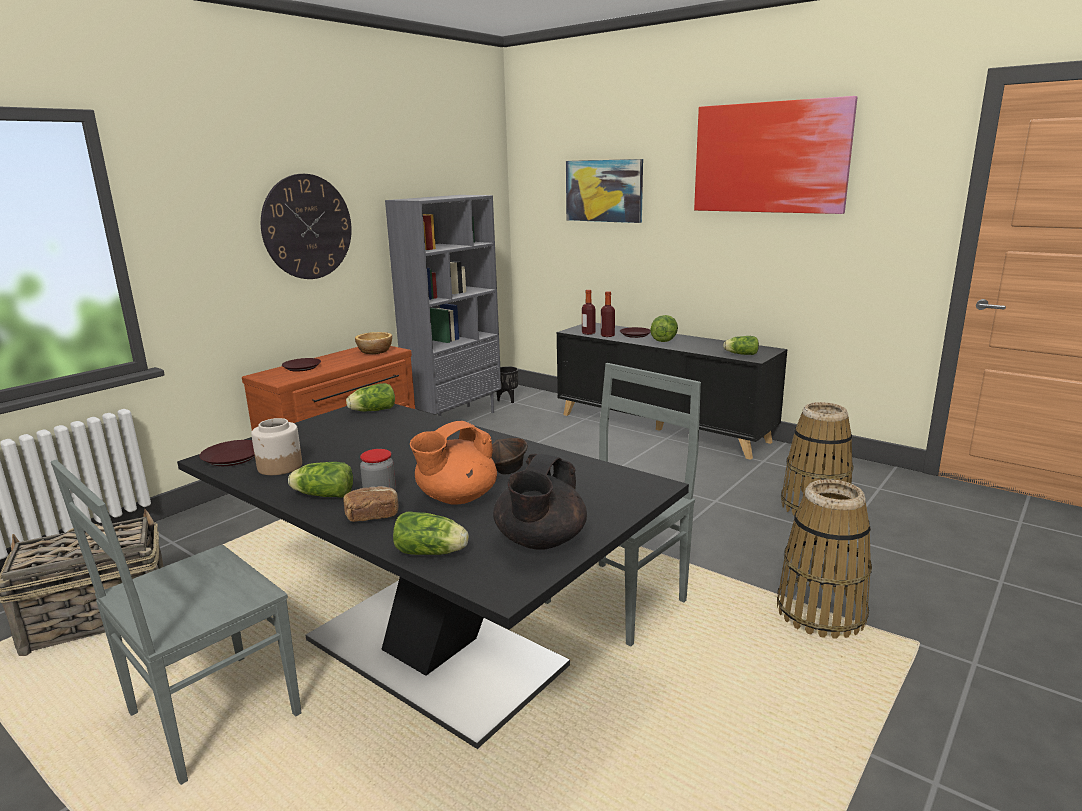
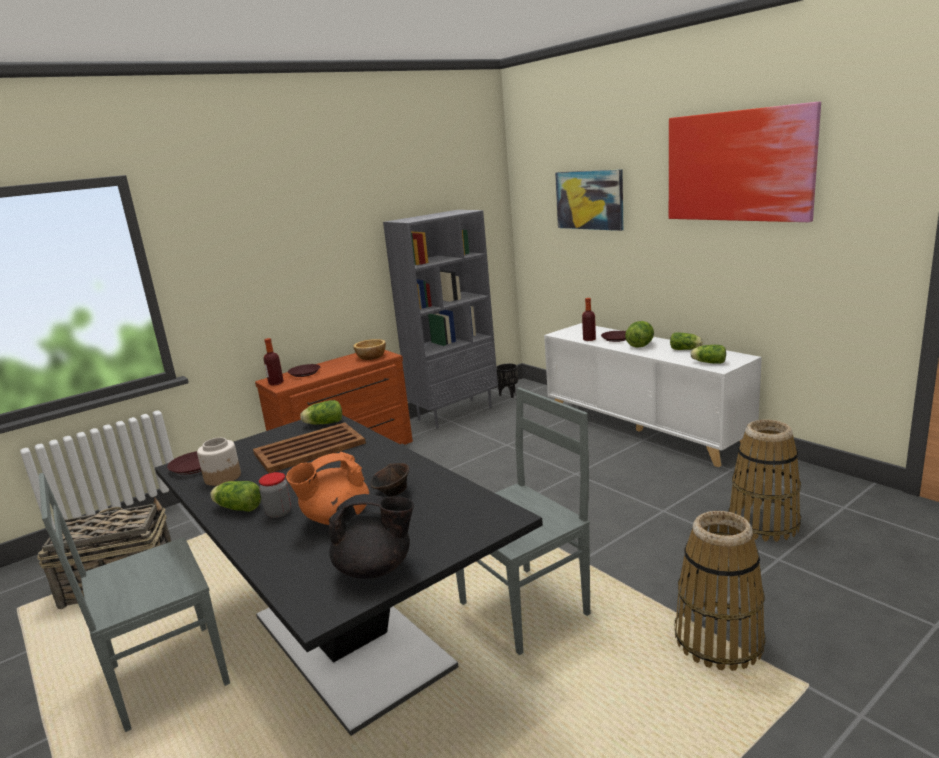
camera: 15 degrees right, 0 degrees up
wall clock [261,174,352,279] -> none
bread [343,486,399,522] -> none
lettuce [393,511,469,555] -> lettuce moved to [670,332,703,350]
black teapot [493,454,587,550] -> black teapot turned 120 degrees counterclockwise [329,494,414,579]
black cabinet [556,323,787,460] -> white cabinet [544,323,762,467]
bottle [582,290,595,335] -> bottle moved to [264,338,284,385]
none -> brown tray [253,422,366,473]

